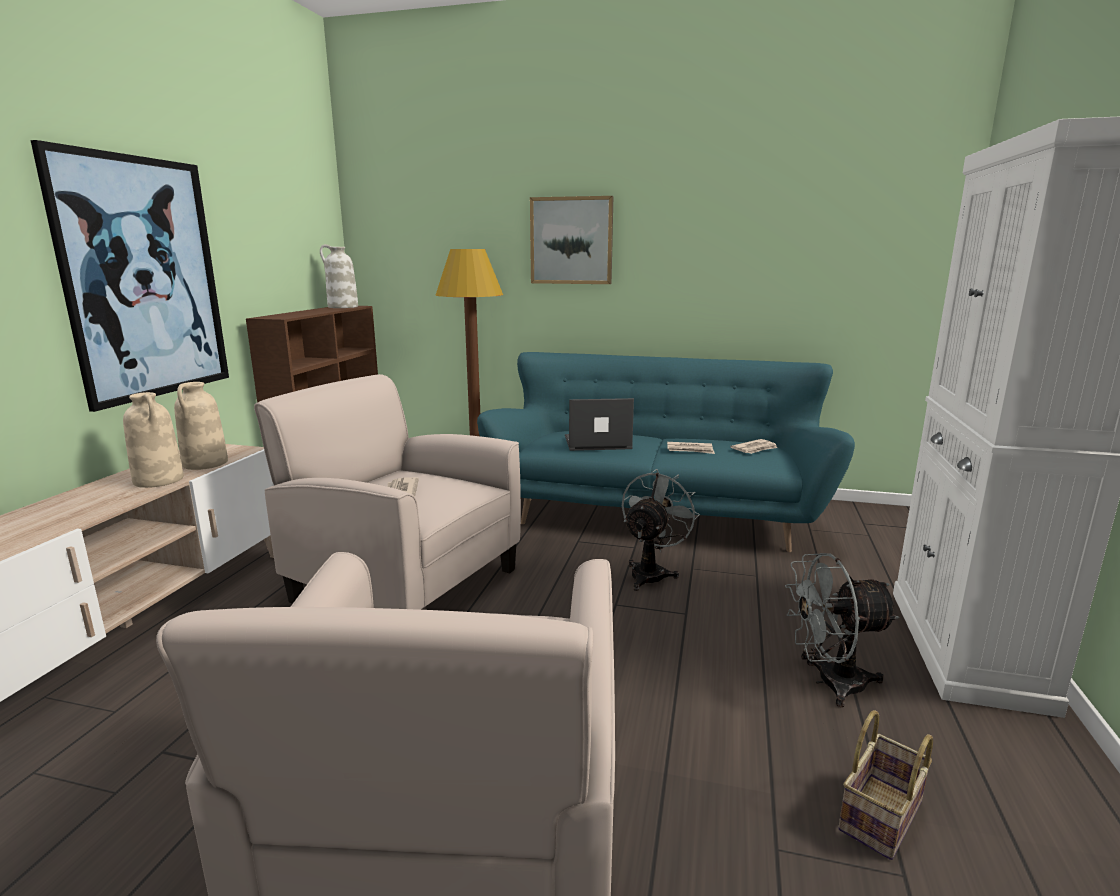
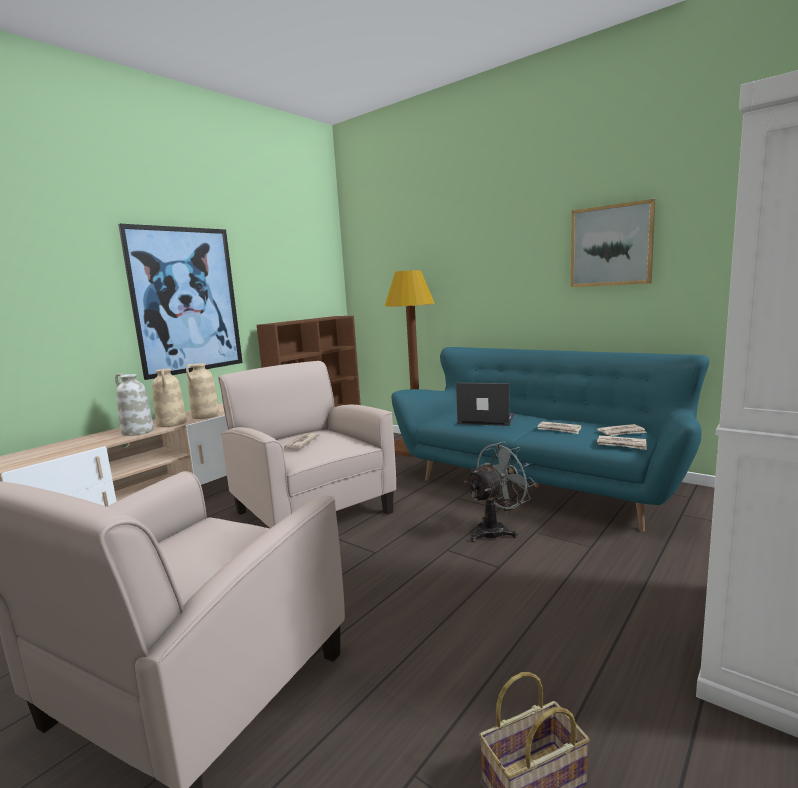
camera: 25 degrees right, 5 degrees down
white vase [320,244,358,308] -> white vase moved to [115,373,154,436]
picture [530,196,613,284] -> picture moved to [571,199,655,287]
grey fan [785,553,899,707] -> none
none -> newspaper [597,435,647,450]

